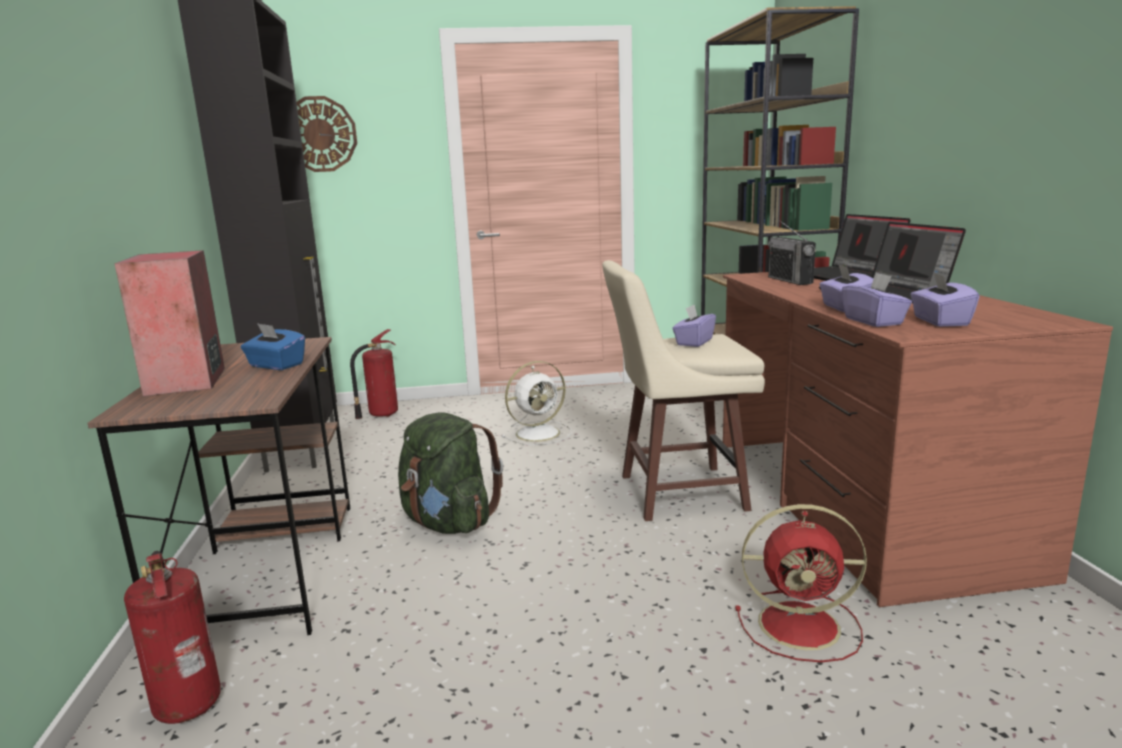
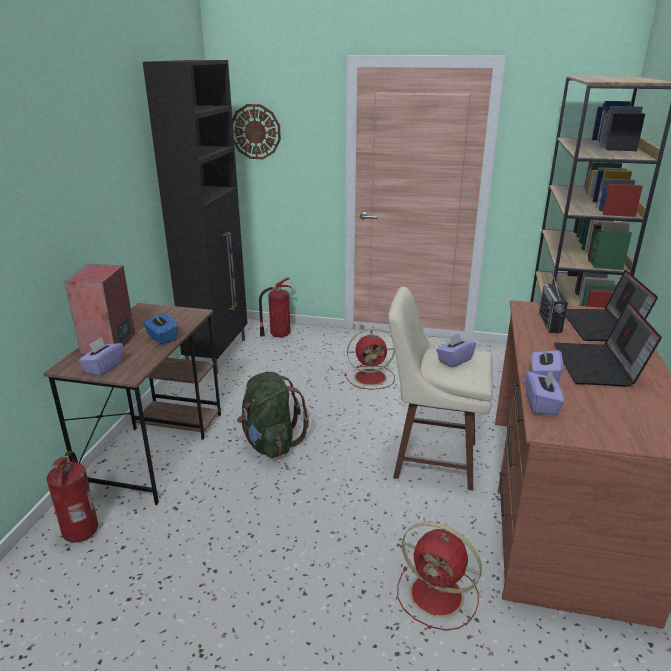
camera: 20 degrees right, 10 degrees up
white fan [501,361,572,445] -> red fan [344,328,395,390]
purple tissue box [910,272,980,327] -> purple tissue box moved to [78,337,123,376]

